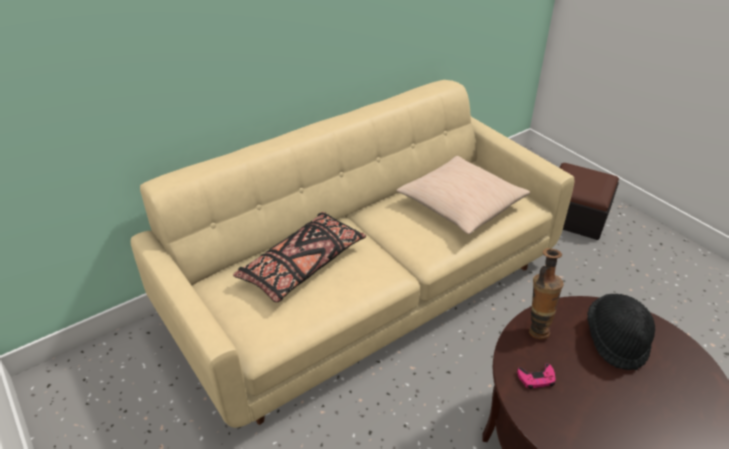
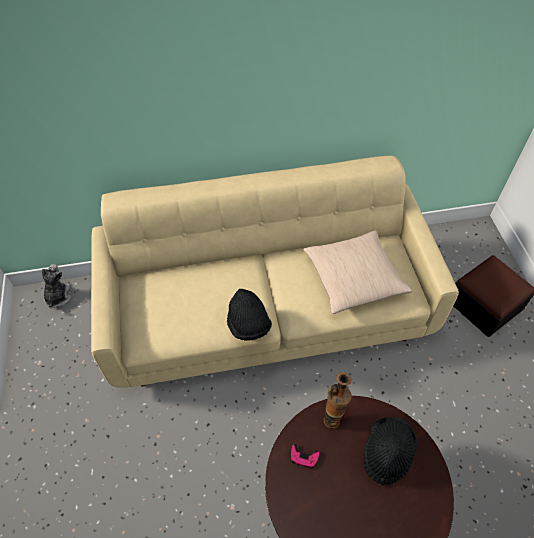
camera: 25 degrees right, 15 degrees up
black pillow [233,212,366,302] -> none
none -> plush toy [42,264,71,309]
none -> black hat [227,289,272,341]

